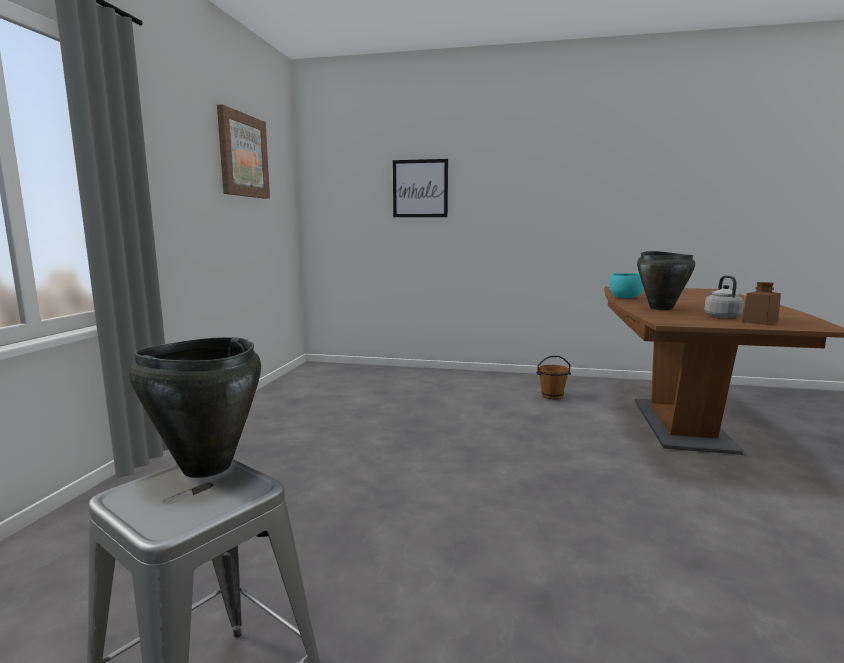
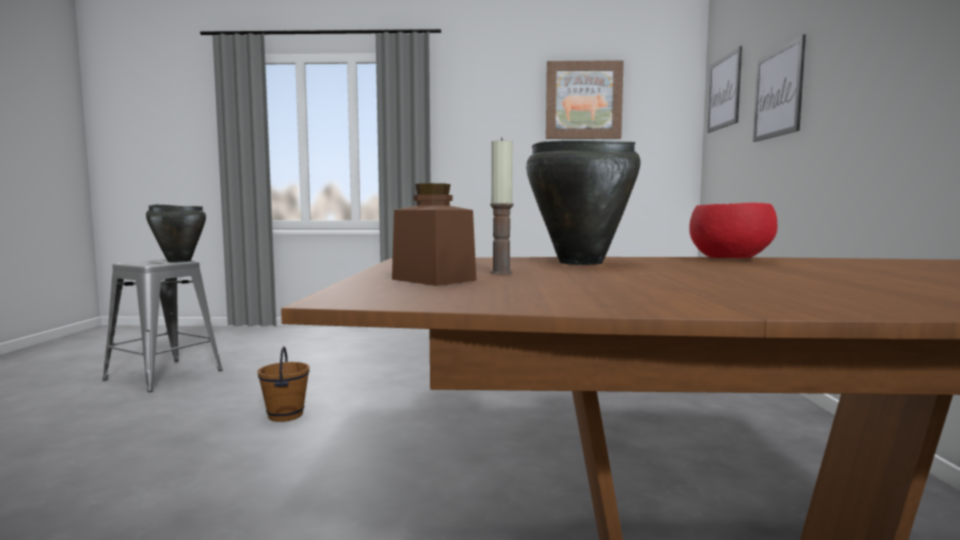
camera: 80 degrees right, 5 degrees down
brown bucket [536,356,571,400] -> brown bucket moved to [258,346,310,422]
turquoise bowl [609,273,644,298] -> red bowl [689,203,777,258]
grey kettle [704,275,744,318] -> candle [490,138,514,274]
none -> picture [707,46,742,133]

